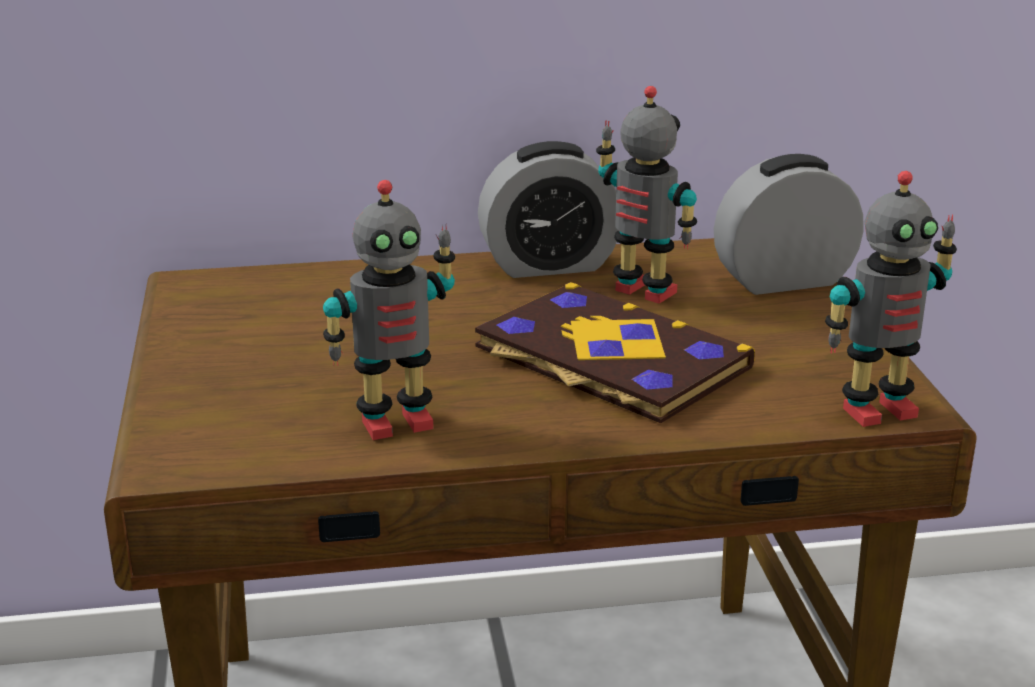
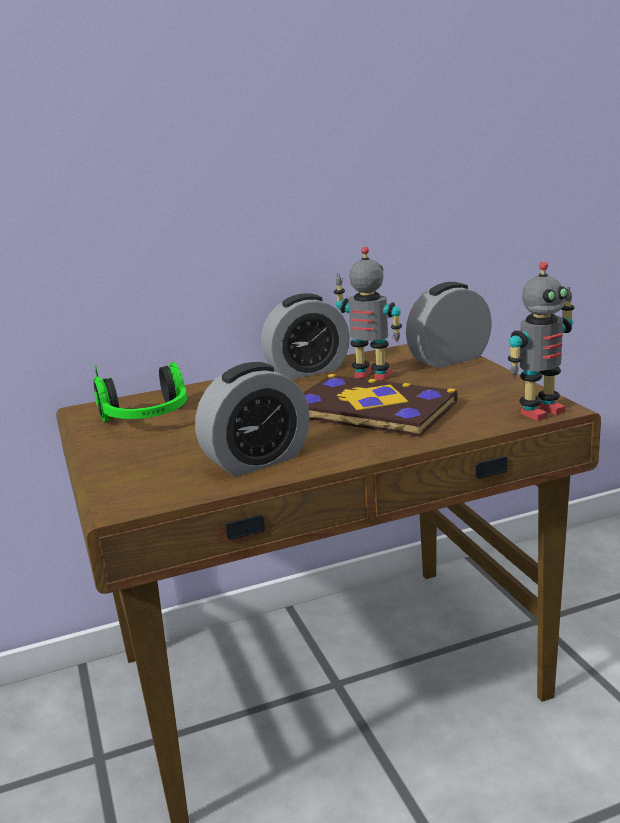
camera: 10 degrees left, 5 degrees down
toy robot [323,180,455,440] -> alarm clock [195,362,310,477]
none -> headphones [94,362,187,422]

